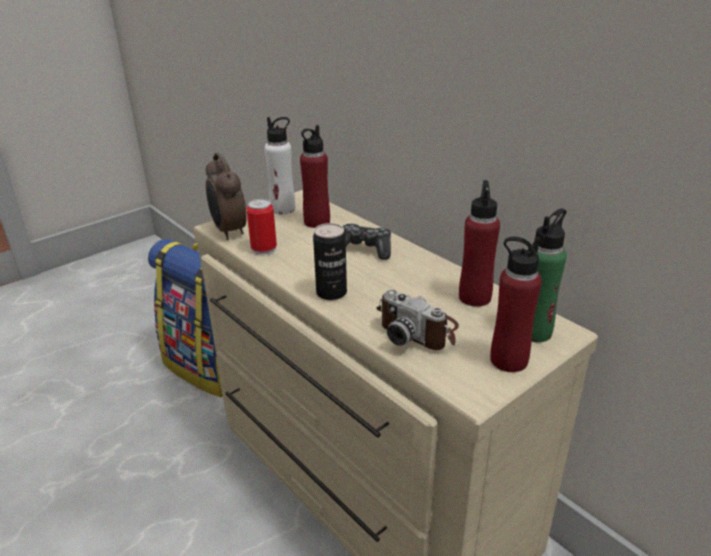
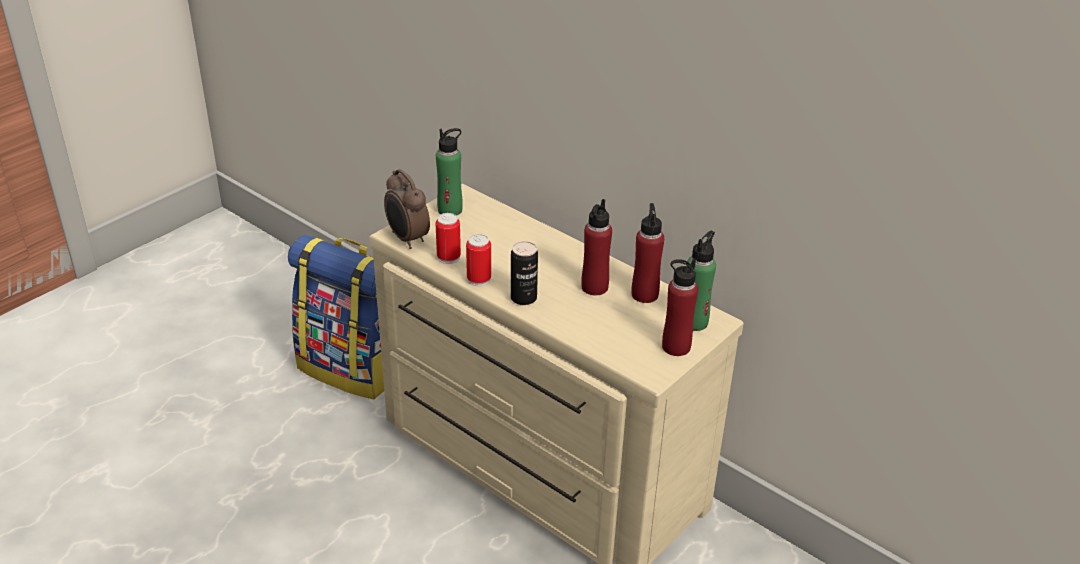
camera: 10 degrees left, 5 degrees up
white bottle [265,117,295,215] -> green bottle [436,128,463,216]
red bottle [300,125,330,228] -> red bottle moved to [581,199,612,295]
game controller [343,224,391,260] -> none
camera [376,290,459,350] -> none
none -> can [466,234,491,286]

